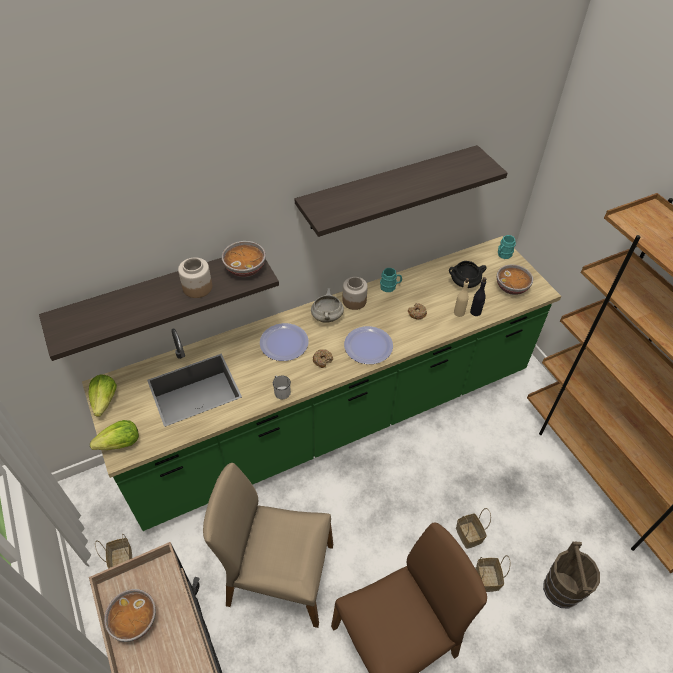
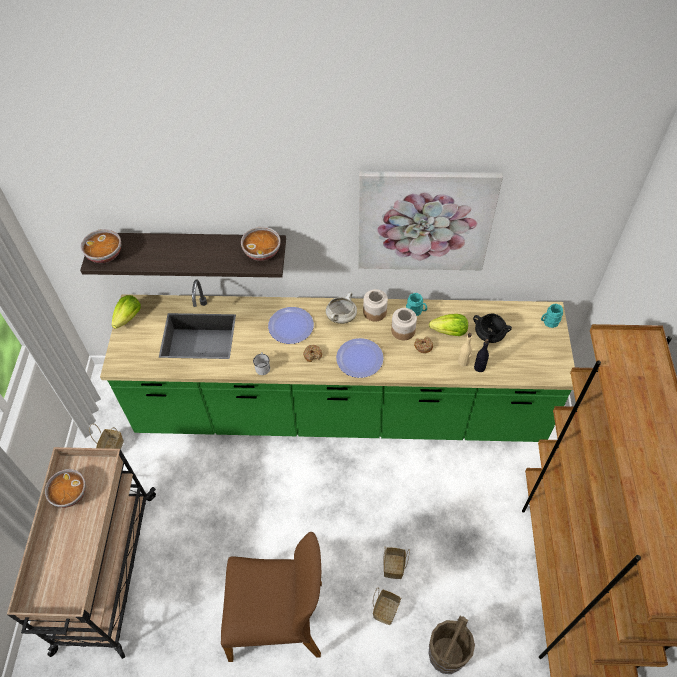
camera: 30 degrees right, 5 degrees up
lettuce [90,420,139,450] -> lettuce moved to [429,314,468,336]
jar [178,257,212,298] -> jar moved to [391,308,417,340]
beige chair [203,463,333,628] -> none
shelf [295,145,507,237] -> picture [358,171,503,270]
bowl [497,264,533,295] -> bowl moved to [81,229,121,263]

